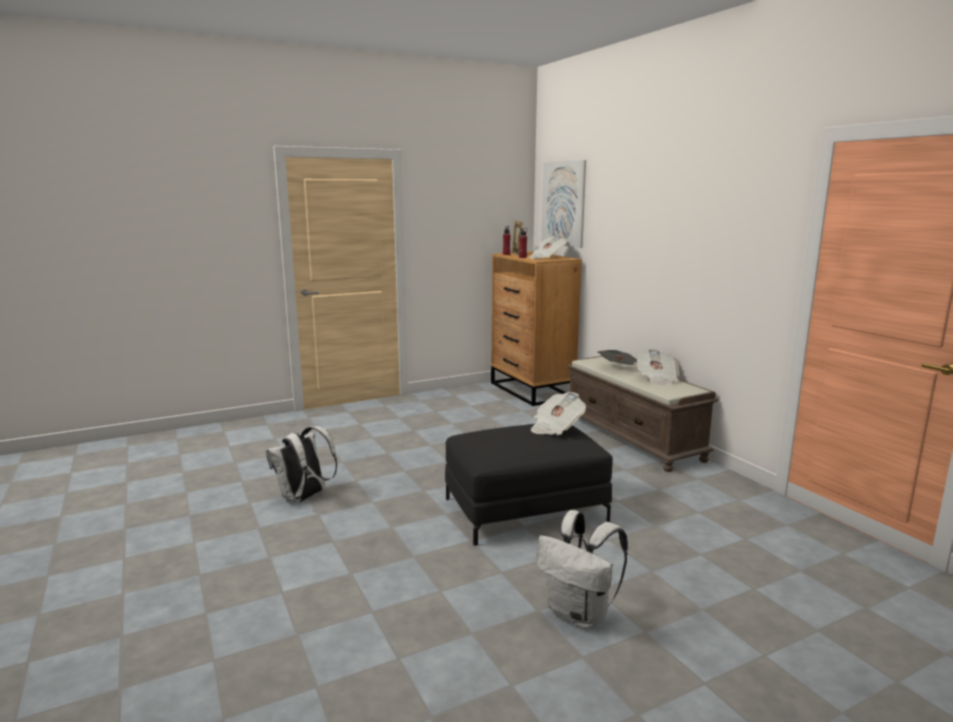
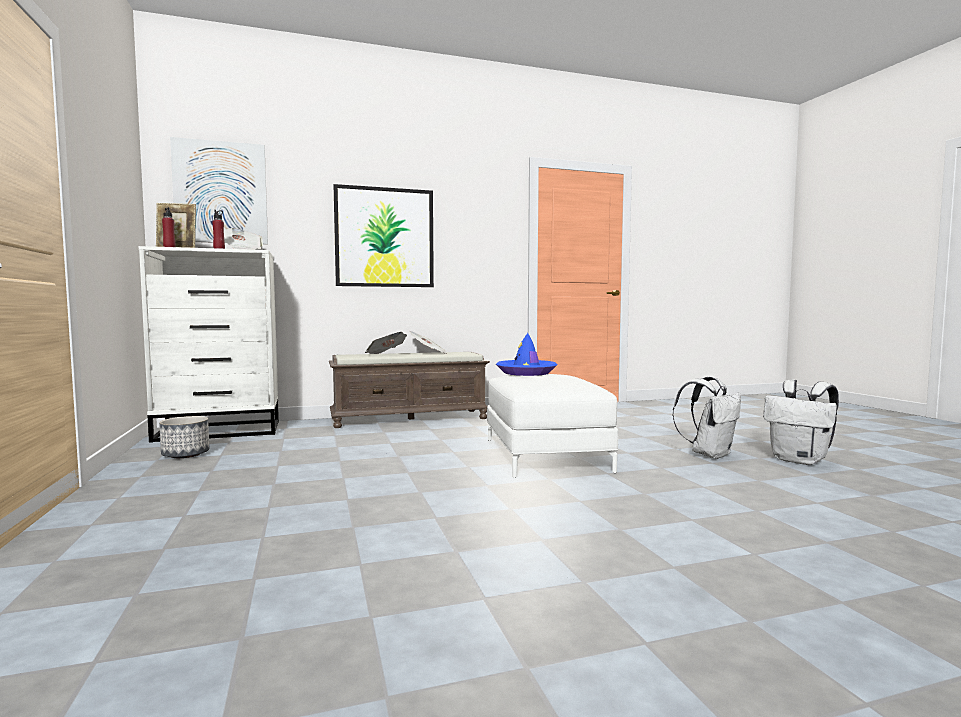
camera: 80 degrees left, 10 degrees down
white backpack [266,426,337,503] -> white backpack moved to [763,379,839,465]
black ottoman [445,424,613,545] -> white ottoman [487,374,618,478]
brown dresser [491,252,582,406] -> white dresser [139,246,279,443]
newspaper [531,392,586,435] -> blue hat [496,333,558,376]
none -> planter [159,416,209,458]
none -> picture [334,184,434,287]

